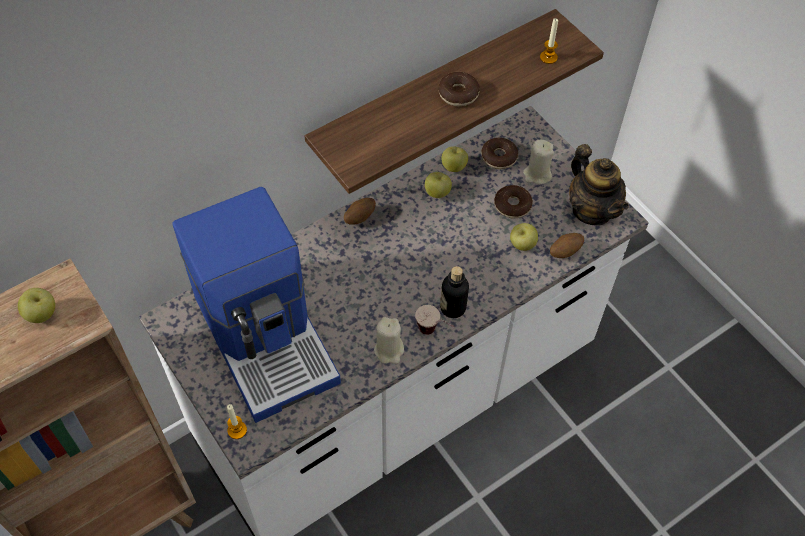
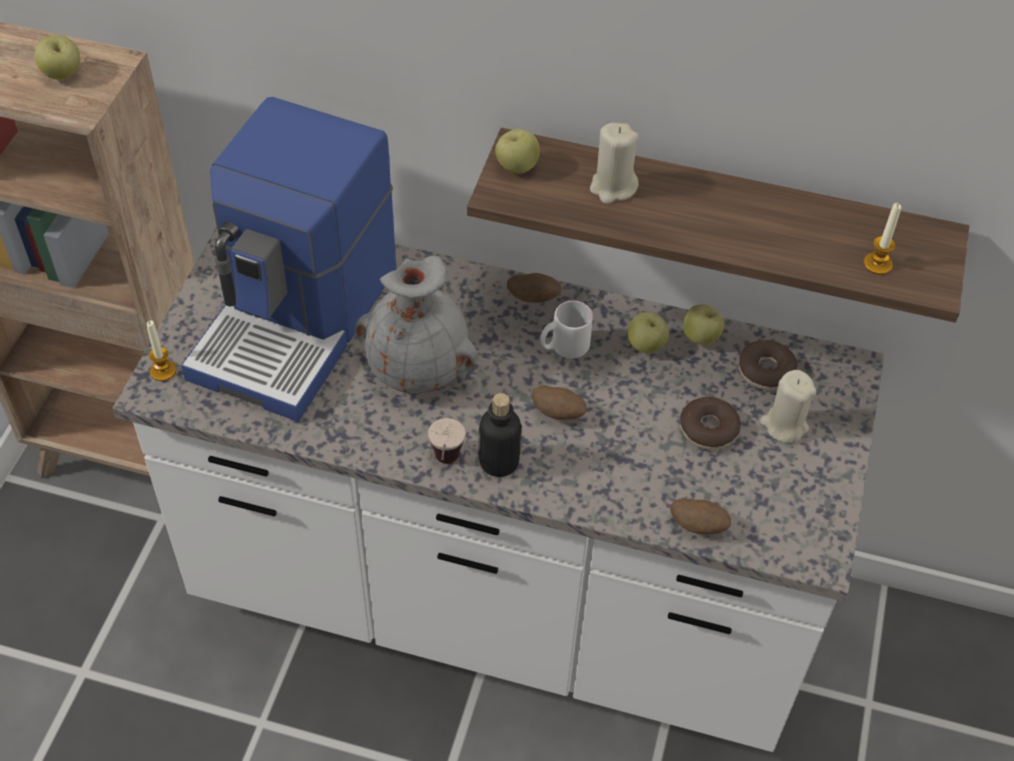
camera: 50 degrees right, 5 degrees down
beige candle [374,317,404,364] -> beige candle moved to [590,123,639,204]
donut [438,72,480,106] -> none
apple [510,223,538,251] -> apple moved to [495,129,540,173]
teapot [569,144,629,226] -> none
none -> grey vase [355,256,478,394]
none -> potato [532,386,587,420]
none -> white mug [541,301,593,358]

